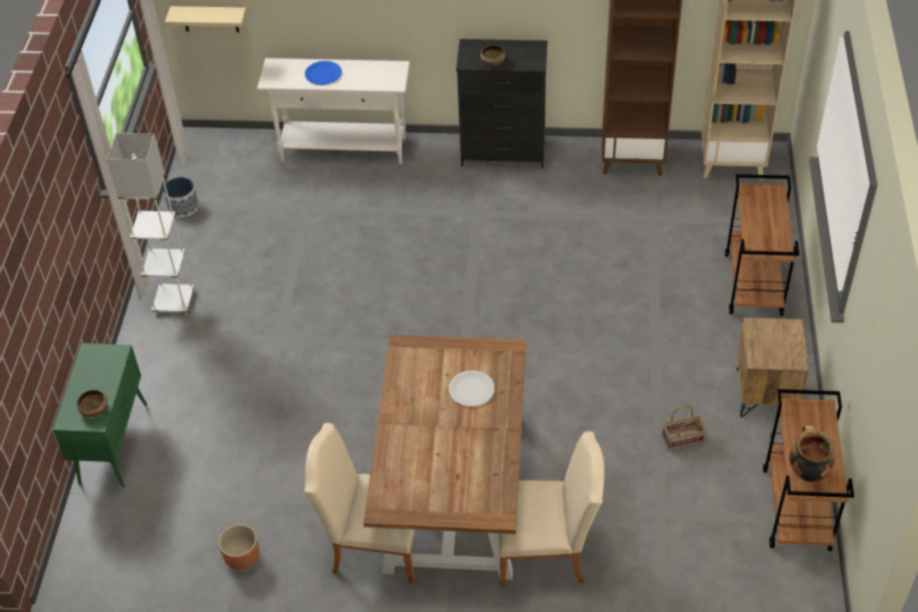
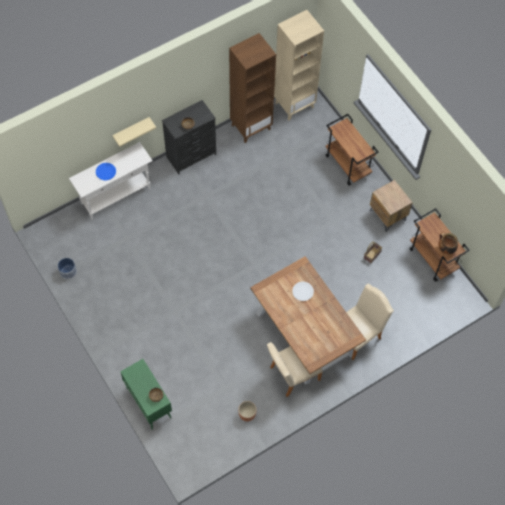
camera: 40 degrees left, 15 degrees up
white floor lamp [107,133,194,315] -> none
beige shelf [165,6,246,32] -> beige shelf moved to [112,117,156,147]

